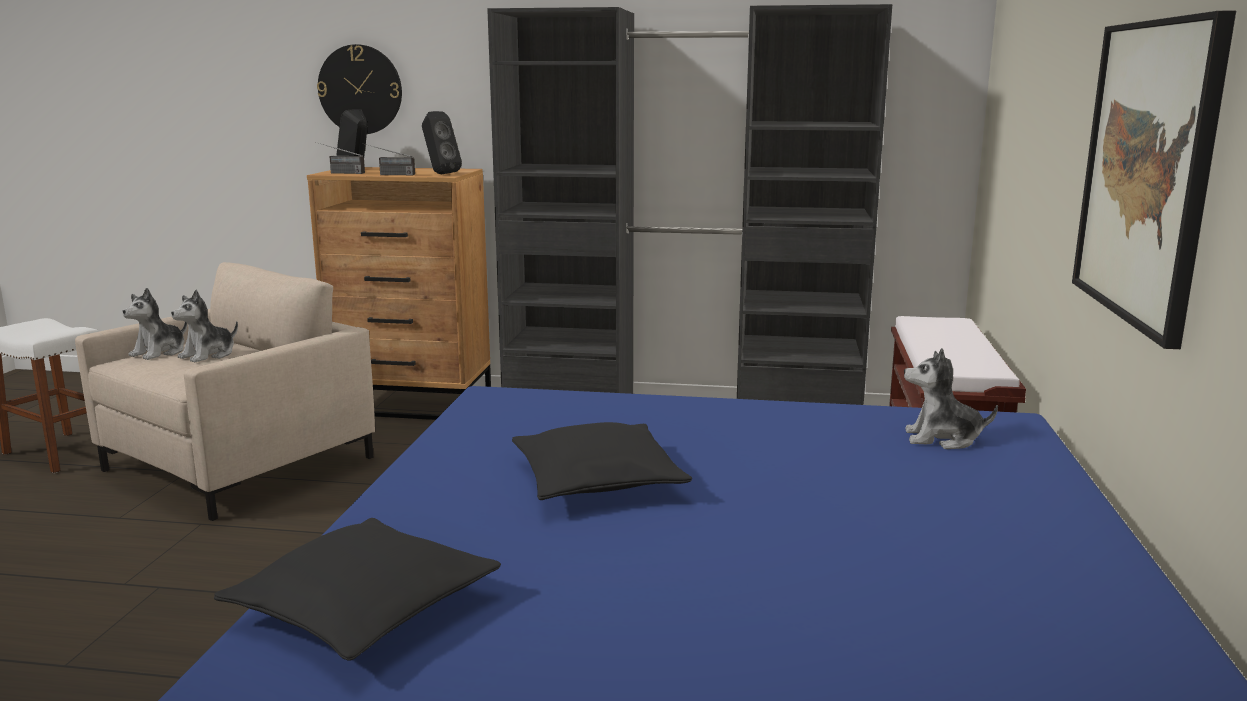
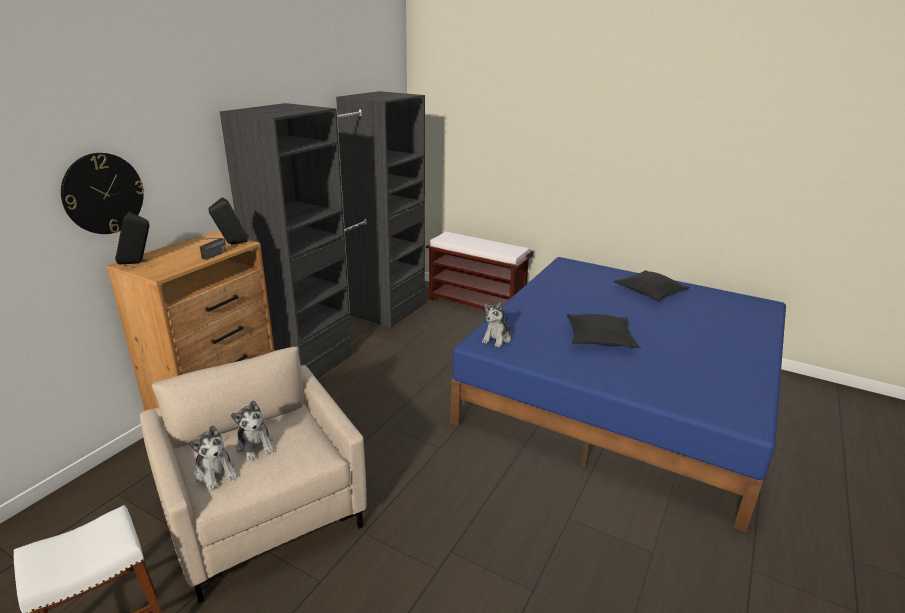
camera: 70 degrees left, 10 degrees up
black pillow [214,518,501,661] -> black pillow moved to [614,270,690,301]
radio [315,142,365,174] -> none
plush toy [904,348,998,449] -> plush toy moved to [482,302,511,348]
picture [1072,10,1236,349] -> none

